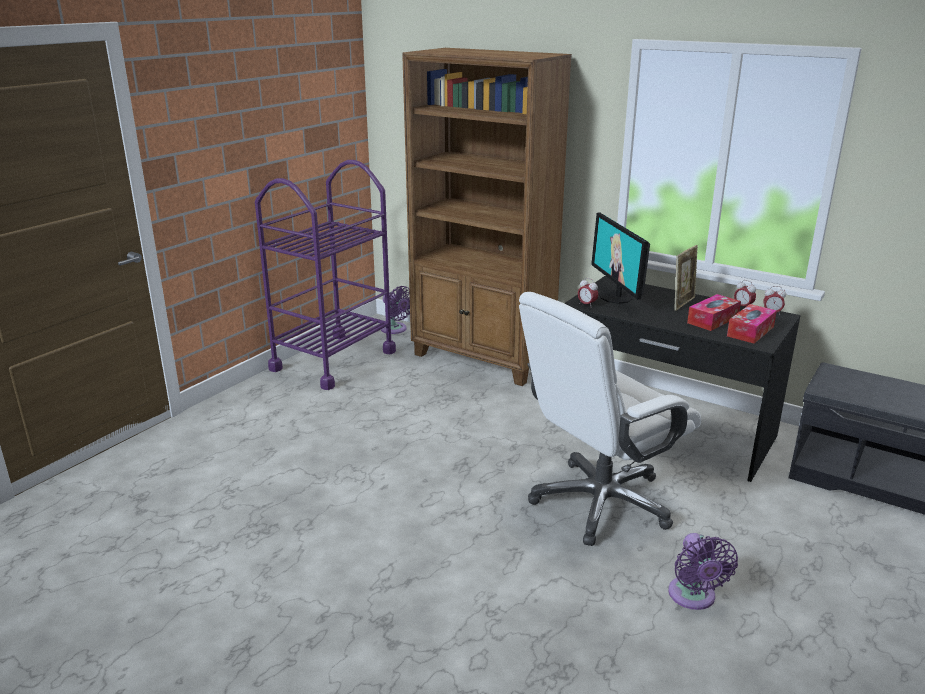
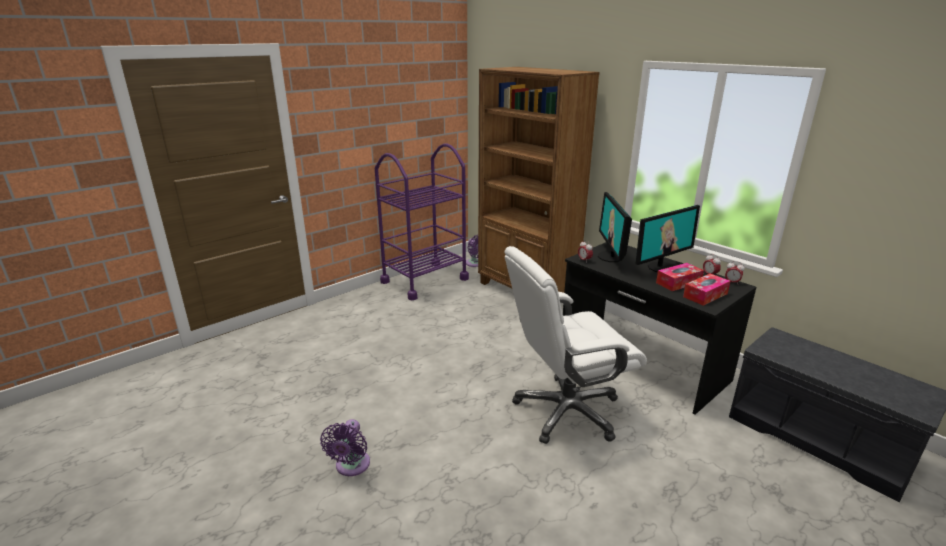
camera: 15 degrees right, 0 degrees up
purple fan [668,533,738,610] -> purple fan moved to [320,419,370,476]
picture frame [674,245,698,311] -> monitor [636,205,700,272]

